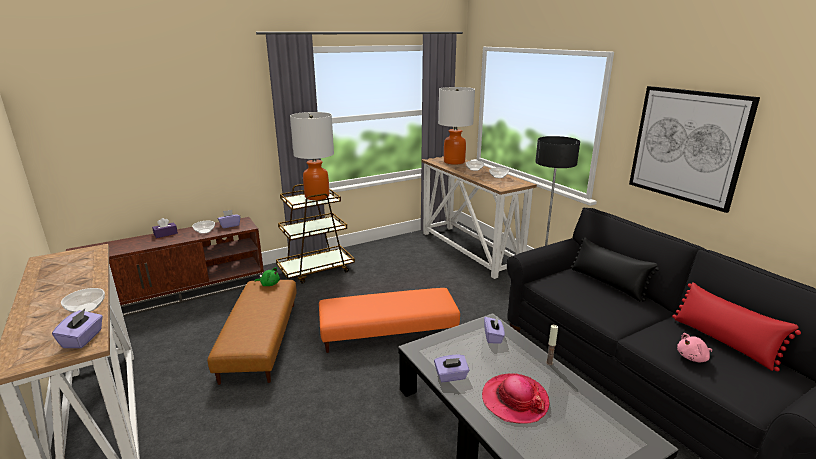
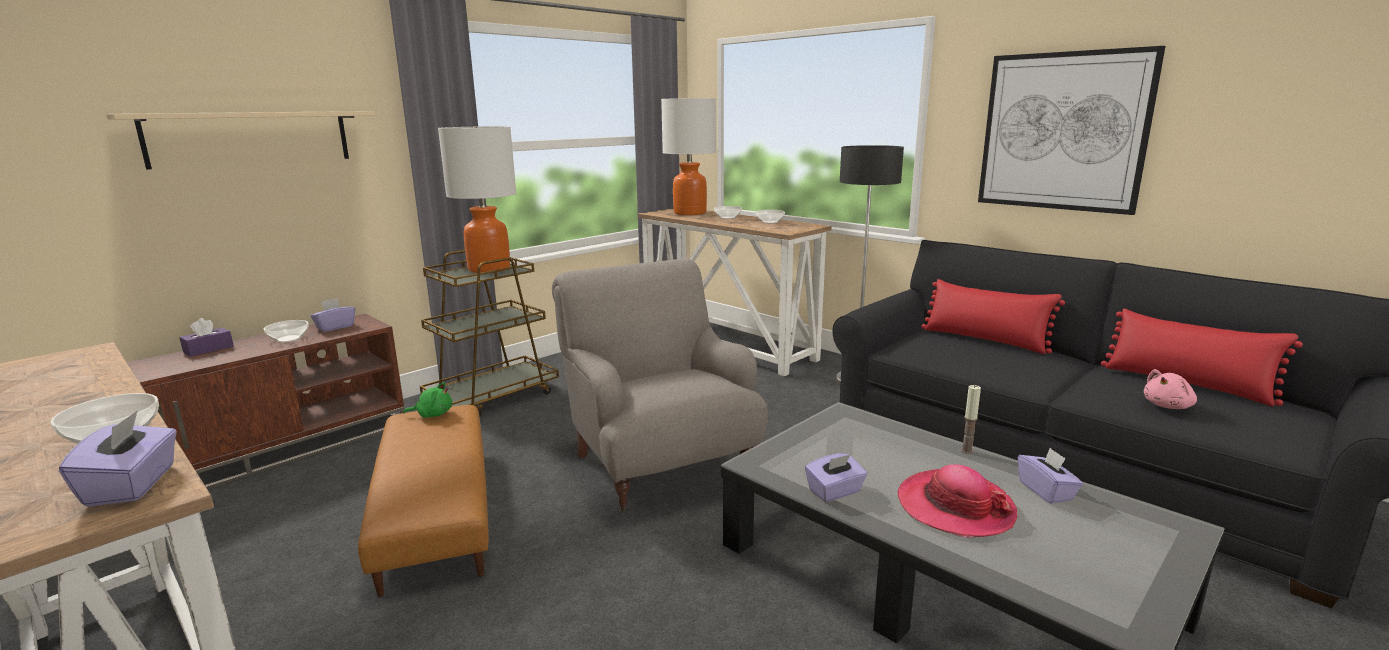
camera: 15 degrees left, 5 degrees down
orange ottoman [319,288,460,353] -> grey armchair [552,259,768,513]
purple tissue box [484,316,505,344] -> purple tissue box moved to [1018,448,1083,504]
black pillow [570,238,659,302] -> red pillow [922,279,1065,354]
none -> beige shelf [106,111,375,170]

